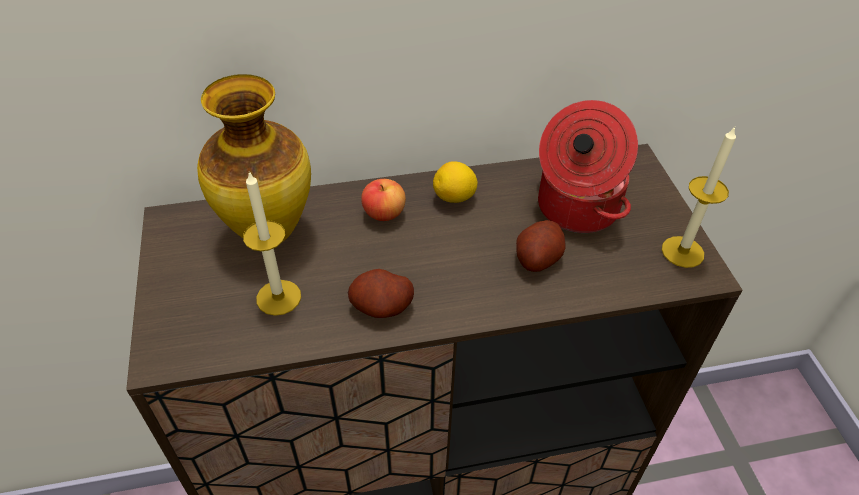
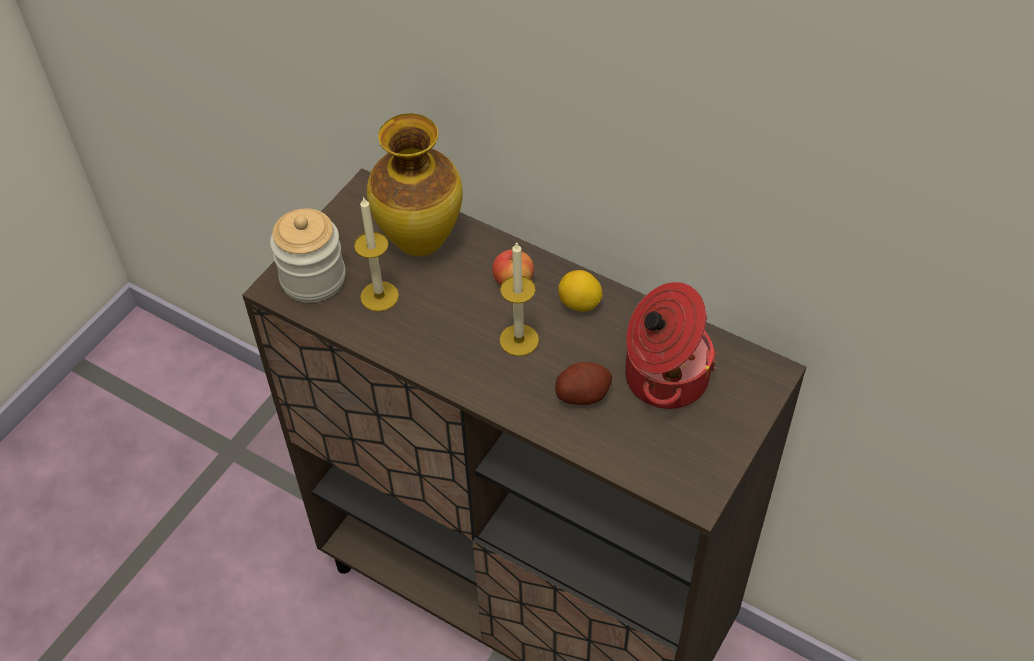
camera: 45 degrees right, 5 degrees up
potato [348,269,414,318] -> none
candle [662,126,736,268] -> candle moved to [500,242,539,356]
none -> jar [270,208,346,303]

